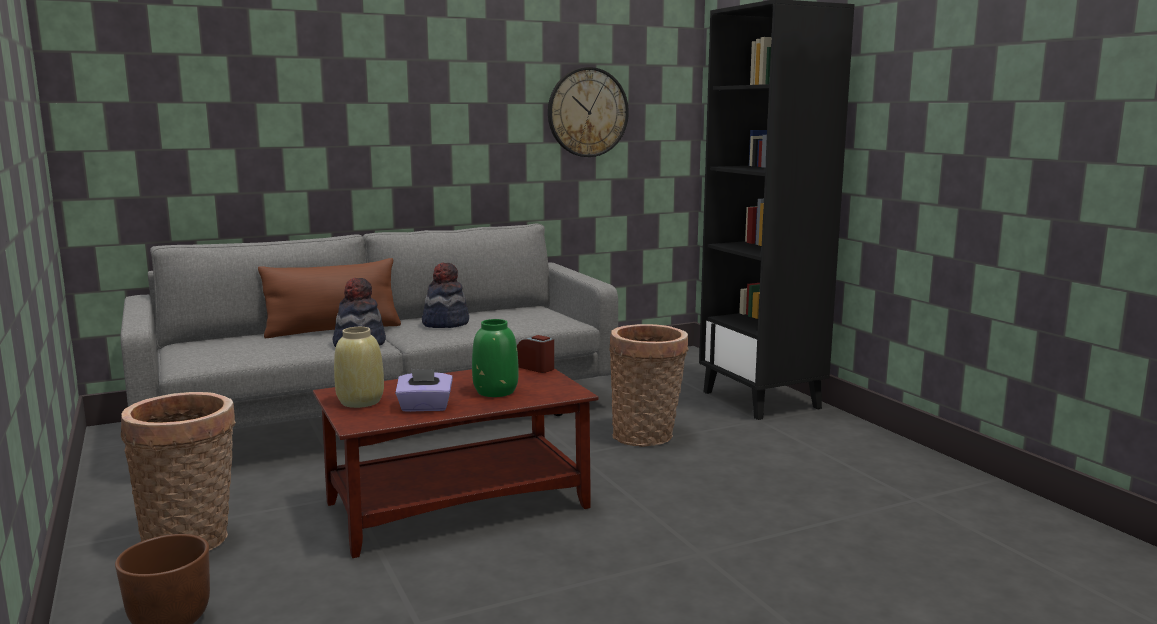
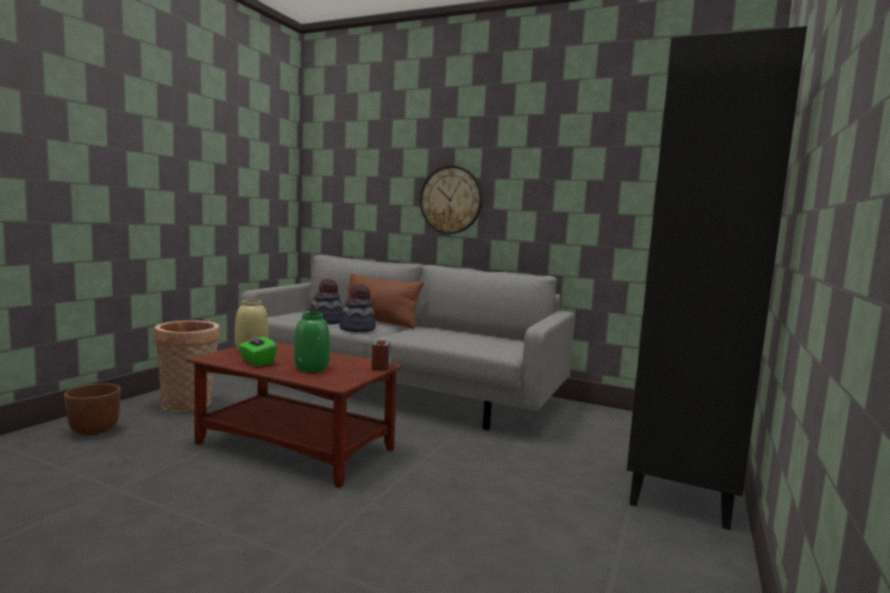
camera: 50 degrees right, 5 degrees down
purple tissue box [395,369,453,412] -> green tissue box [238,332,277,366]
hat [422,263,469,328] -> hat moved to [310,279,343,324]
wall clock [548,67,629,157] -> wall clock moved to [420,165,483,234]
basket [609,324,689,447] -> none

